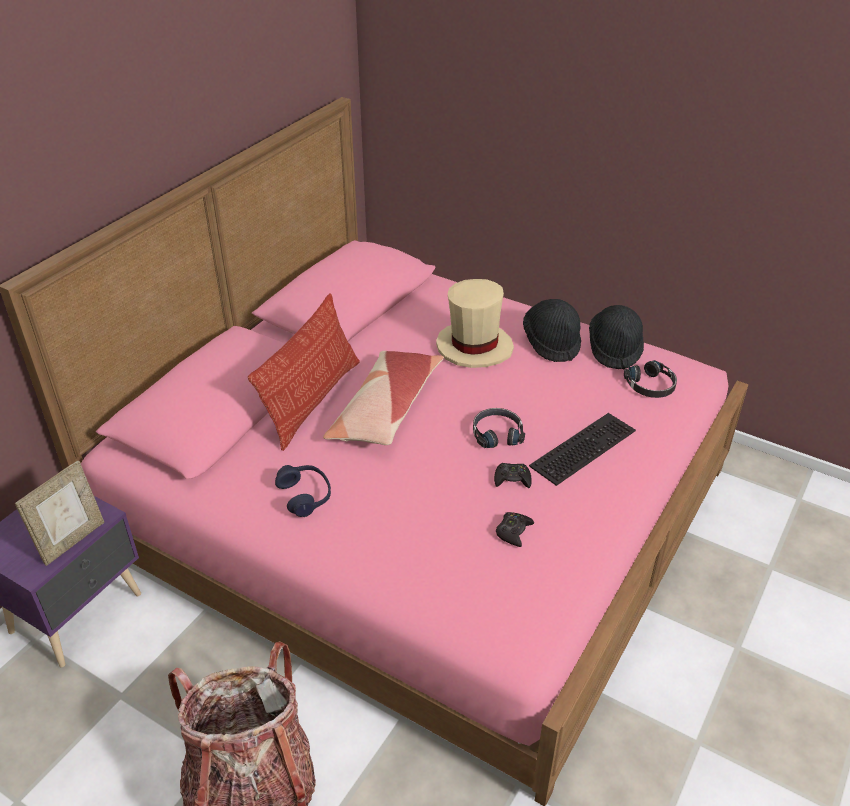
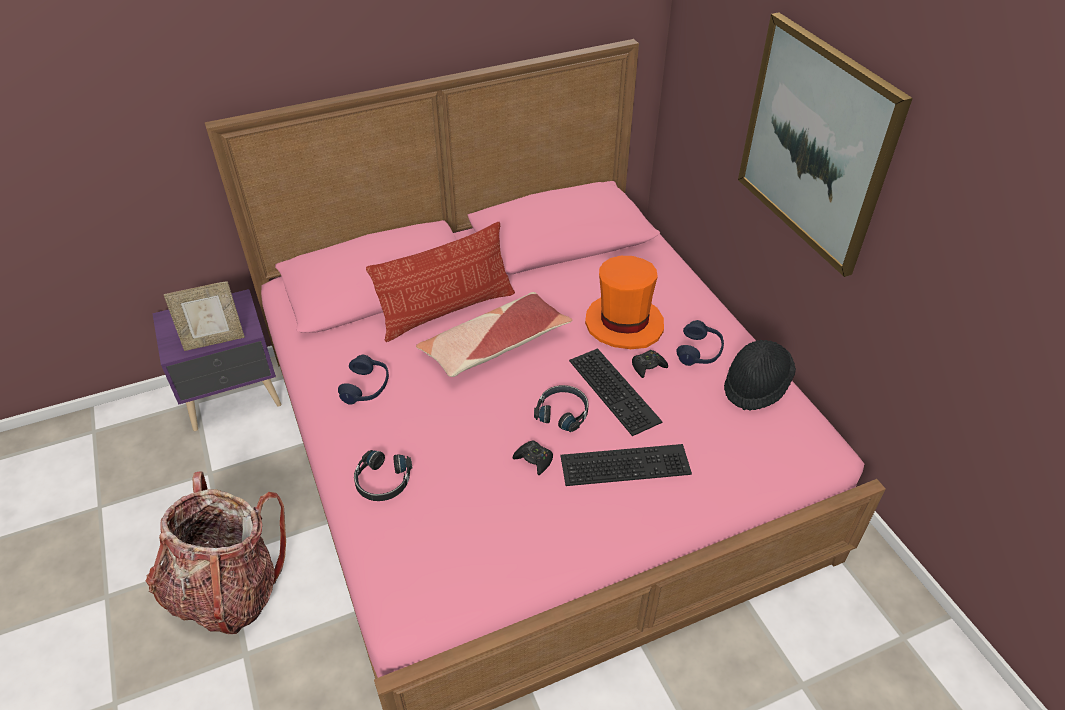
camera: 35 degrees right, 5 degrees up
beige hat [436,279,514,368] -> orange hat [585,256,664,349]
black game controller [496,512,534,547] -> black game controller moved to [632,350,668,378]
black hat [523,299,581,362] -> blue headphones [676,320,724,366]
black headphones [624,360,677,398] -> black headphones moved to [354,450,412,501]
none -> keyboard [569,348,663,436]
none -> picture [738,13,913,277]

